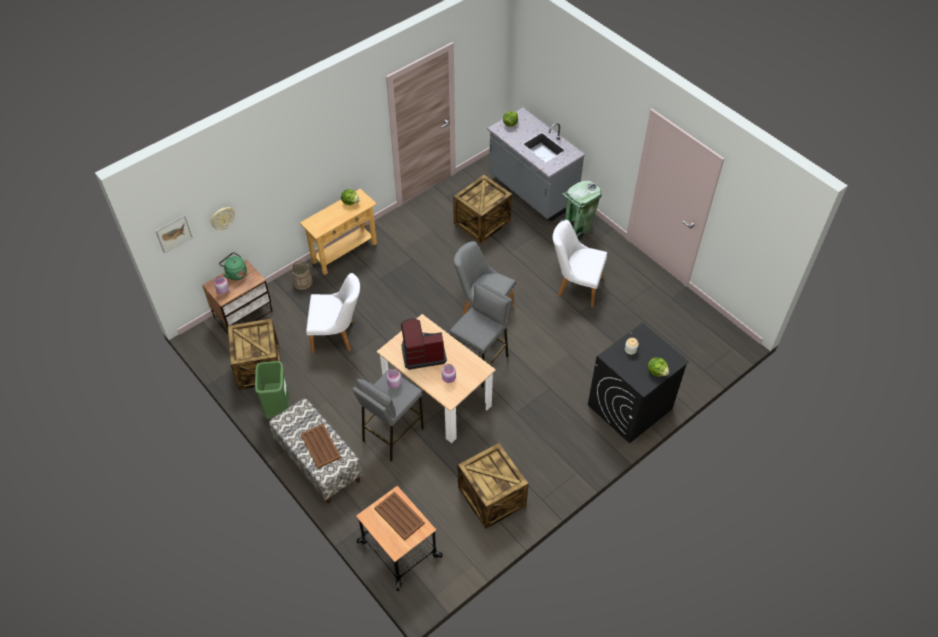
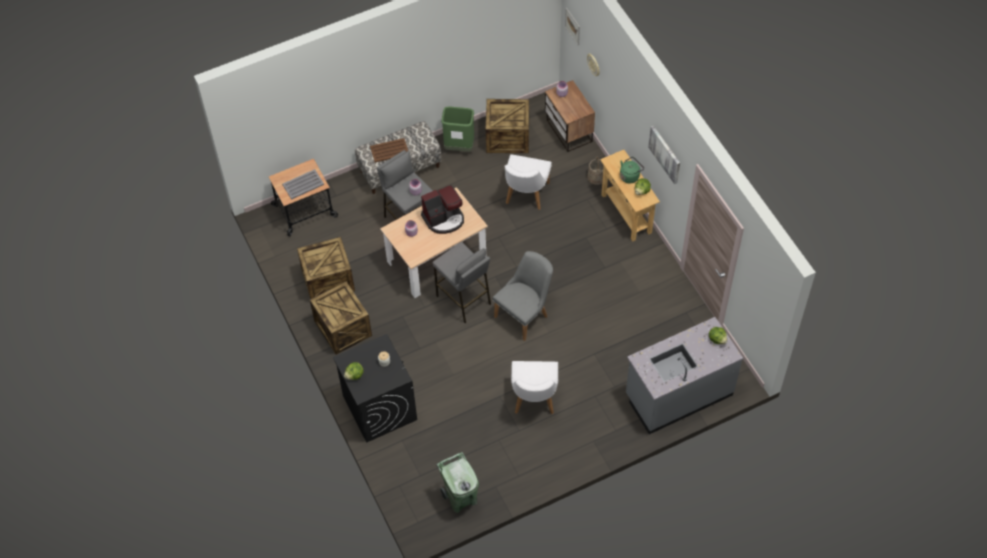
camera: 105 degrees right, 5 degrees up
green kettle [219,252,247,280] -> green kettle moved to [620,157,644,184]
brown tray [374,492,425,540] -> grey tray [282,169,324,200]
coffee machine [401,319,447,370] -> coffee machine turned 60 degrees clockwise [421,185,464,234]
crate [453,175,512,244] -> crate moved to [310,281,372,355]
white chair [553,220,607,307] -> white chair turned 150 degrees clockwise [511,361,558,414]
green trash can [558,181,601,242] -> green trash can moved to [436,452,479,513]
none -> picture [648,126,680,184]

